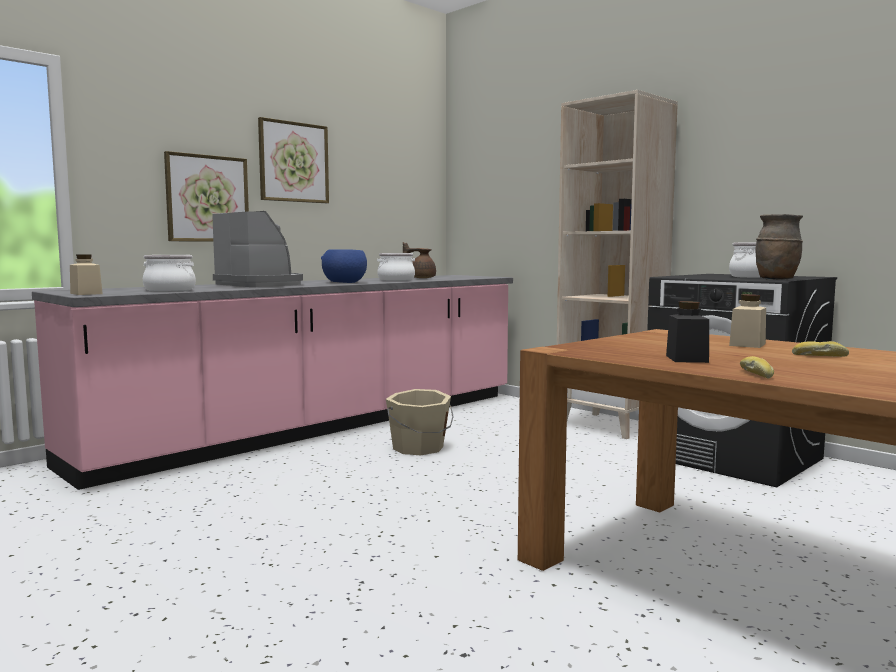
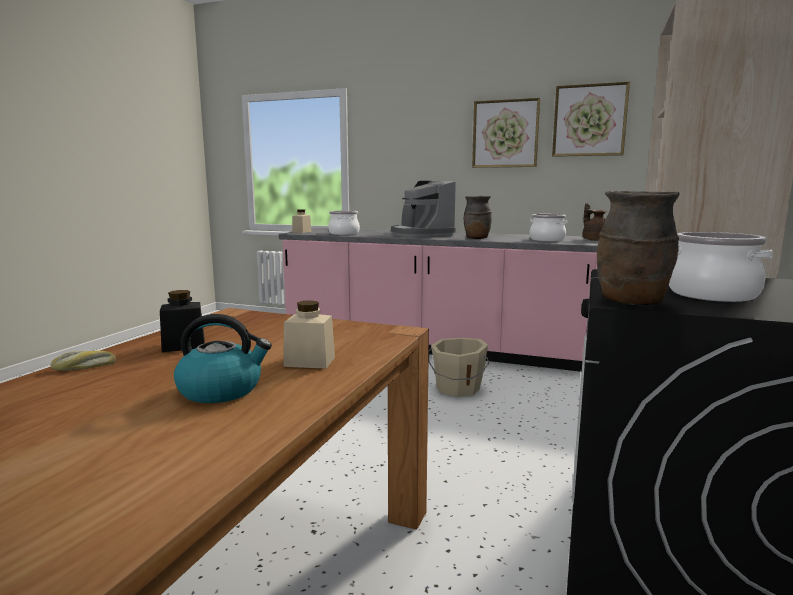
camera: 65 degrees right, 5 degrees up
picture [164,151,249,242] -> picture moved to [552,82,630,157]
coffee machine [212,211,303,287] -> coffee machine turned 135 degrees clockwise [391,181,456,237]
blue bowl [321,249,367,283] -> brown vase [464,196,492,239]
bread [792,341,849,357] -> kettle [174,314,272,403]

